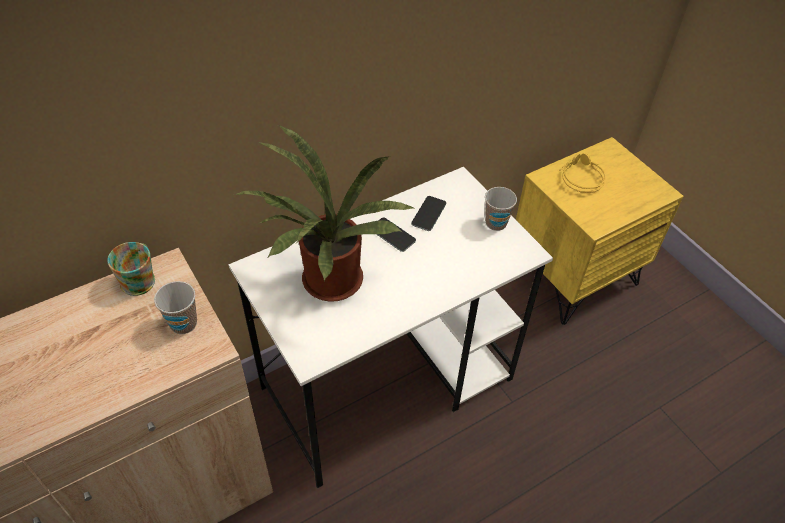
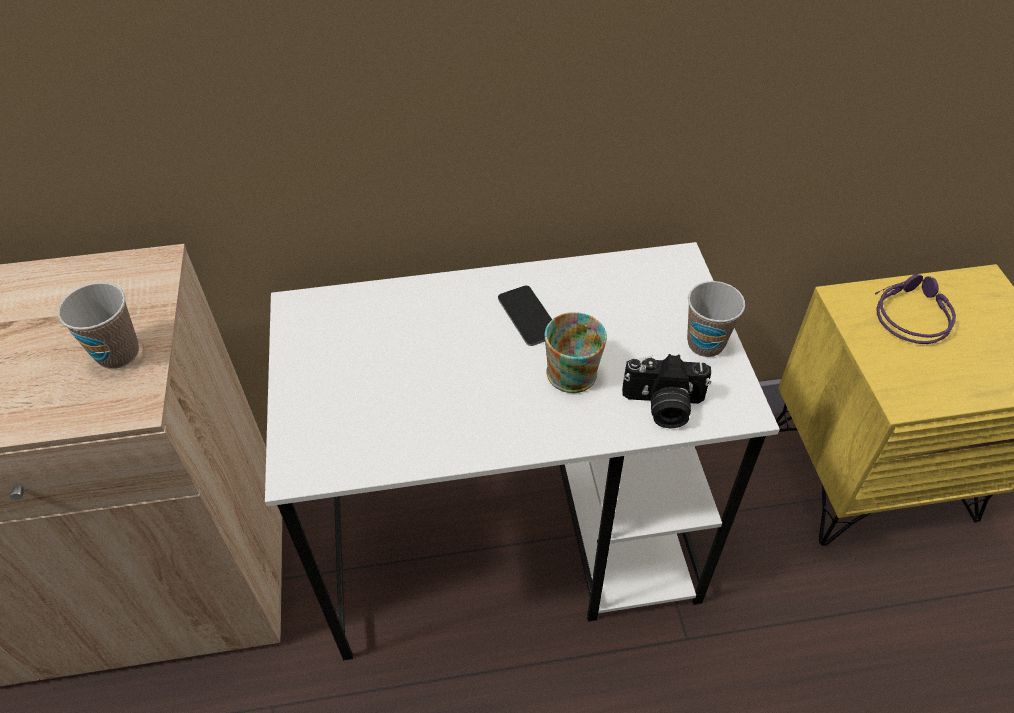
camera: 25 degrees right, 0 degrees up
mug [107,242,155,296] -> mug moved to [545,312,607,393]
potted plant [234,125,414,302] -> none
phone [411,196,446,231] -> none
yellow headphones [559,153,606,193] -> purple headphones [875,274,956,344]
none -> camera [622,354,711,428]

